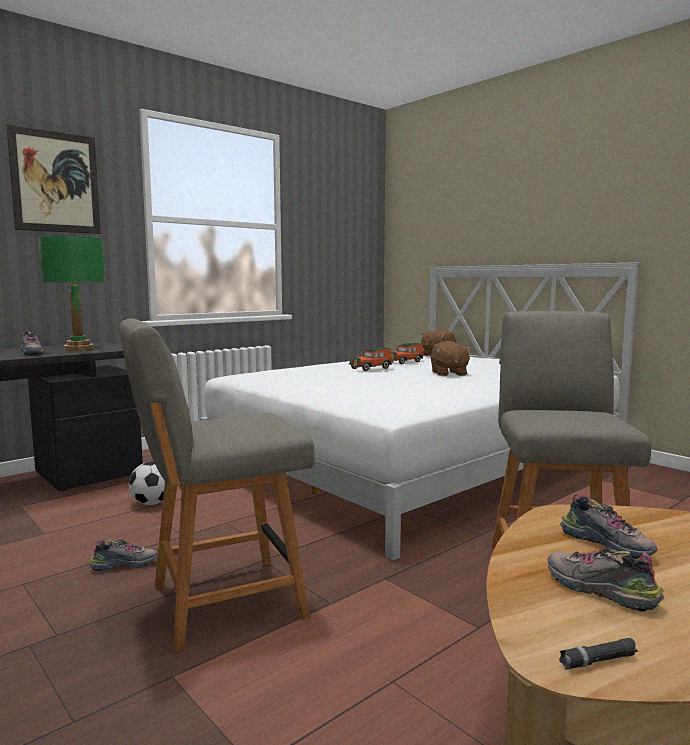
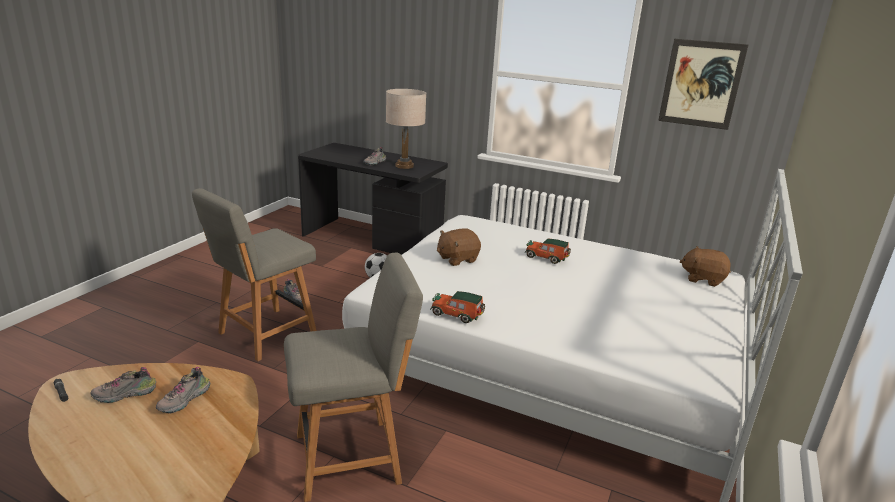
camera: 65 degrees right, 15 degrees up
picture [6,124,101,234] -> picture moved to [658,39,748,130]
green table lamp [38,236,105,351] -> beige table lamp [386,89,426,169]
grey chair [119,318,315,652] -> grey chair turned 90 degrees counterclockwise [192,188,317,361]
toy car [391,343,424,364] -> toy car moved to [430,291,485,323]
brown plush toy [430,341,472,376] -> brown plush toy moved to [437,228,481,266]
shoe [547,547,664,612] -> shoe turned 135 degrees counterclockwise [90,367,156,403]

